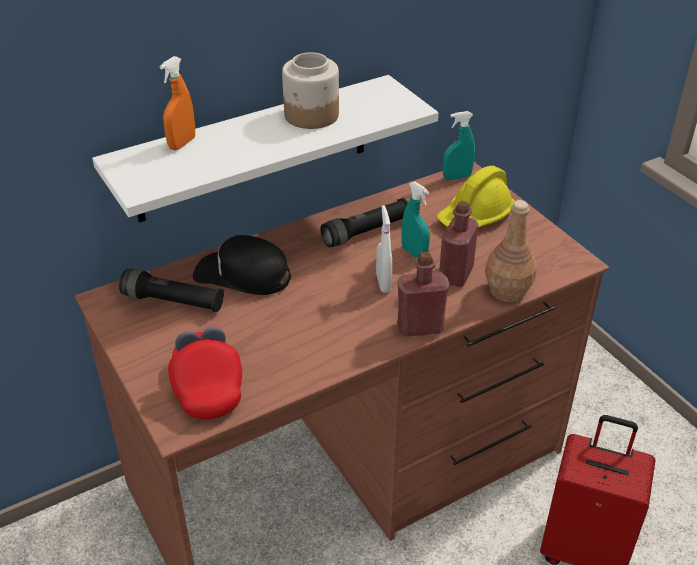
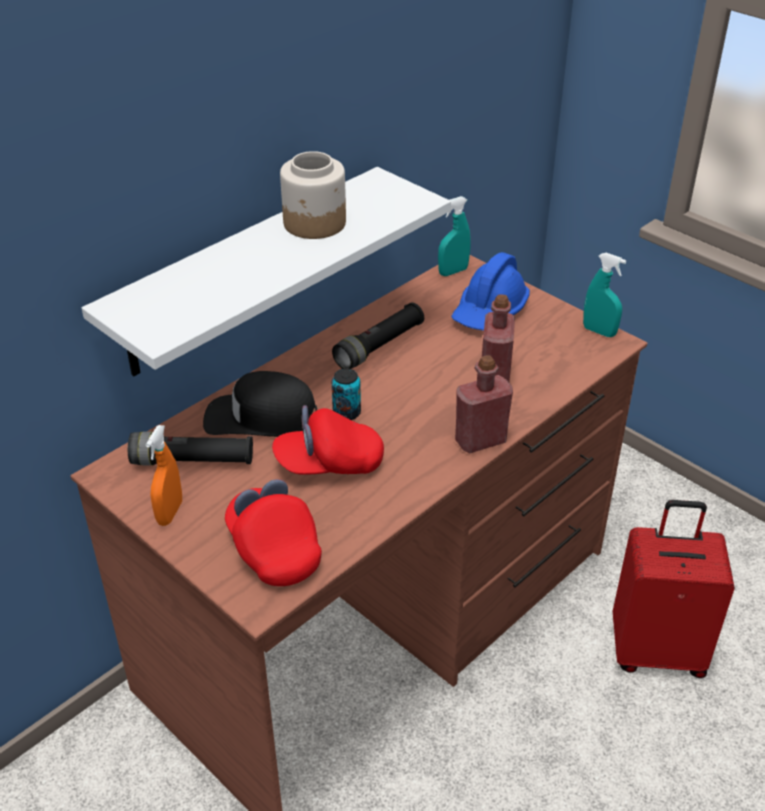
camera: 15 degrees left, 0 degrees up
orange spray bottle [159,56,195,150] -> orange spray bottle moved to [146,425,182,526]
white spray bottle [376,205,392,293] -> none
turquoise spray bottle [402,182,430,258] -> turquoise spray bottle moved to [583,253,626,337]
yellow hard hat [437,166,515,228] -> blue hard hat [451,252,530,331]
brown bottle [485,200,537,302] -> none
none -> red cap [272,405,384,475]
none -> can [332,368,361,420]

